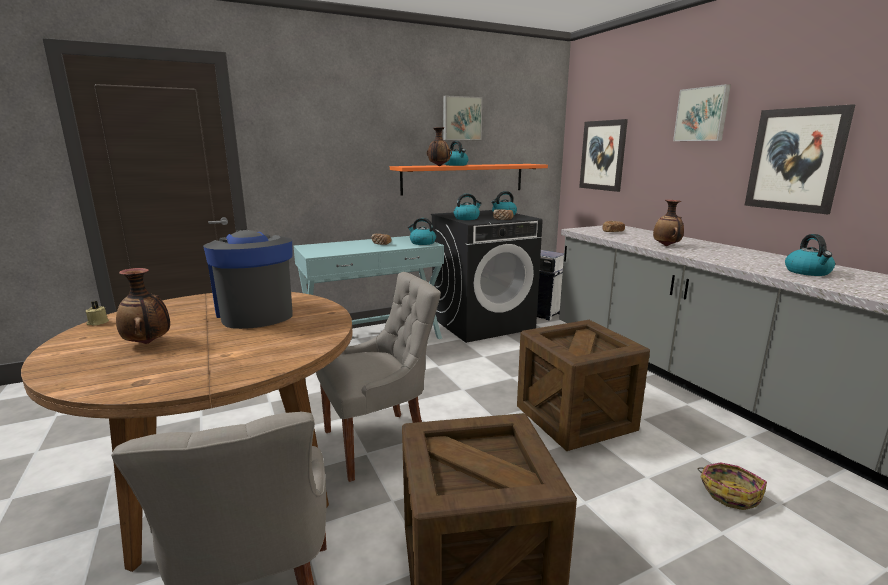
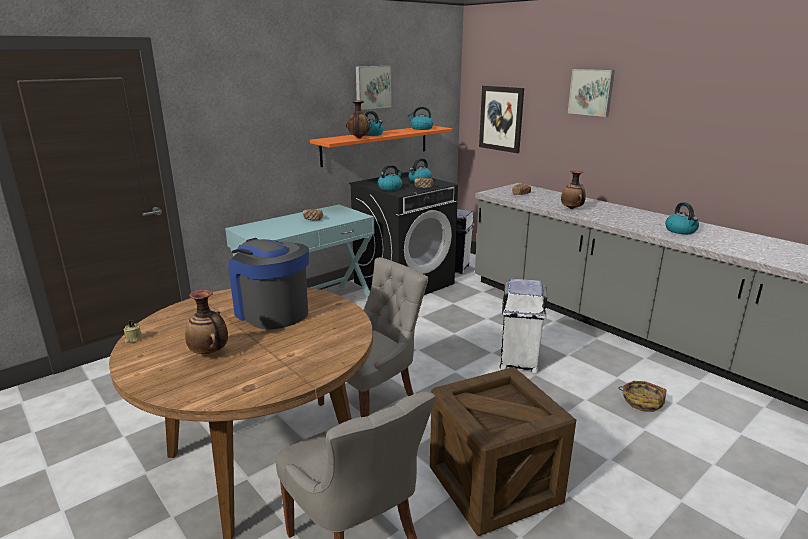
camera: 15 degrees left, 5 degrees up
kettle [408,218,436,245] -> kettle moved to [408,107,433,130]
crate [517,320,650,451] -> white trash can [500,278,547,373]
picture [744,104,855,214] -> none

